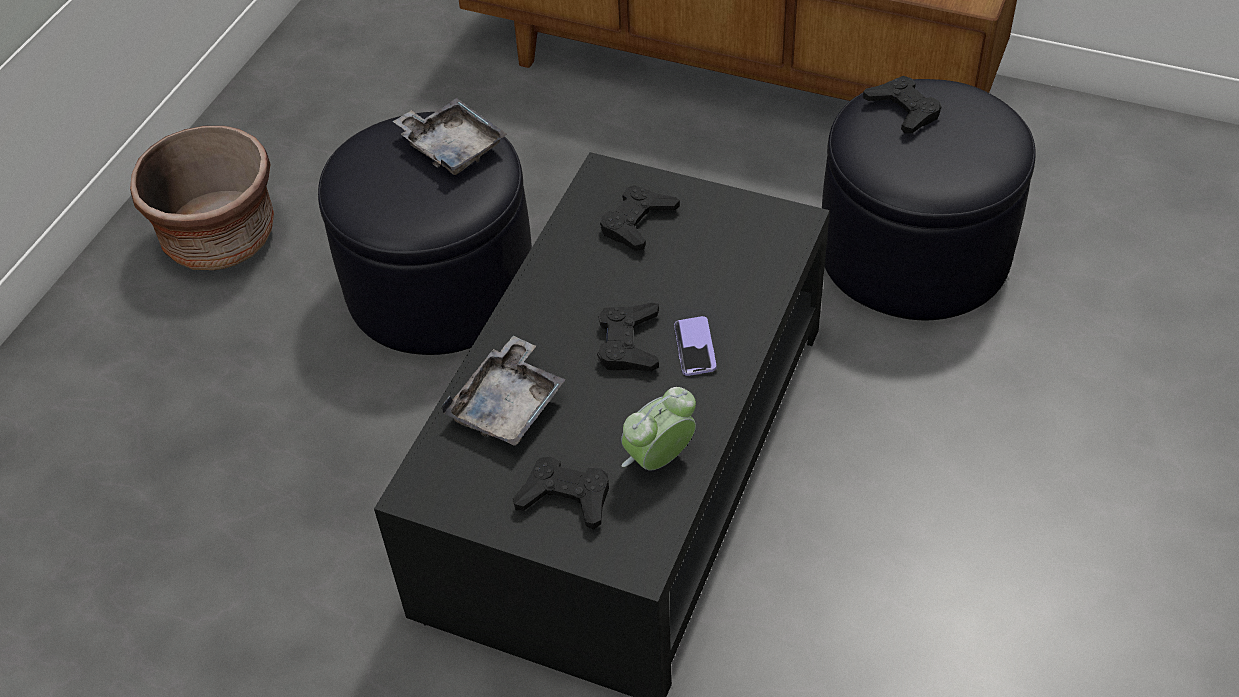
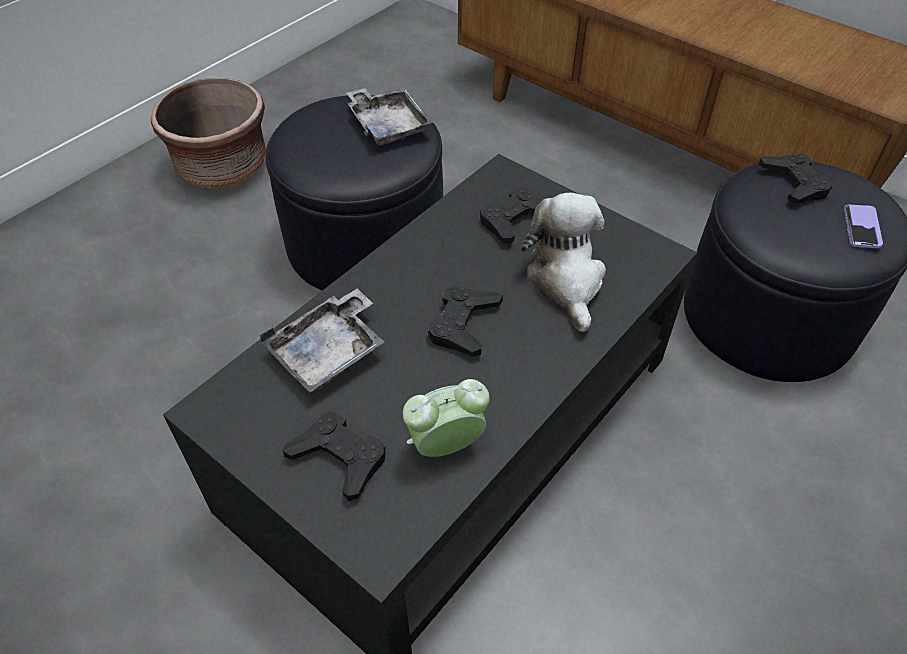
camera: 15 degrees right, 0 degrees up
phone [674,316,717,376] -> phone moved to [844,205,883,248]
none -> plush toy [521,193,606,332]

